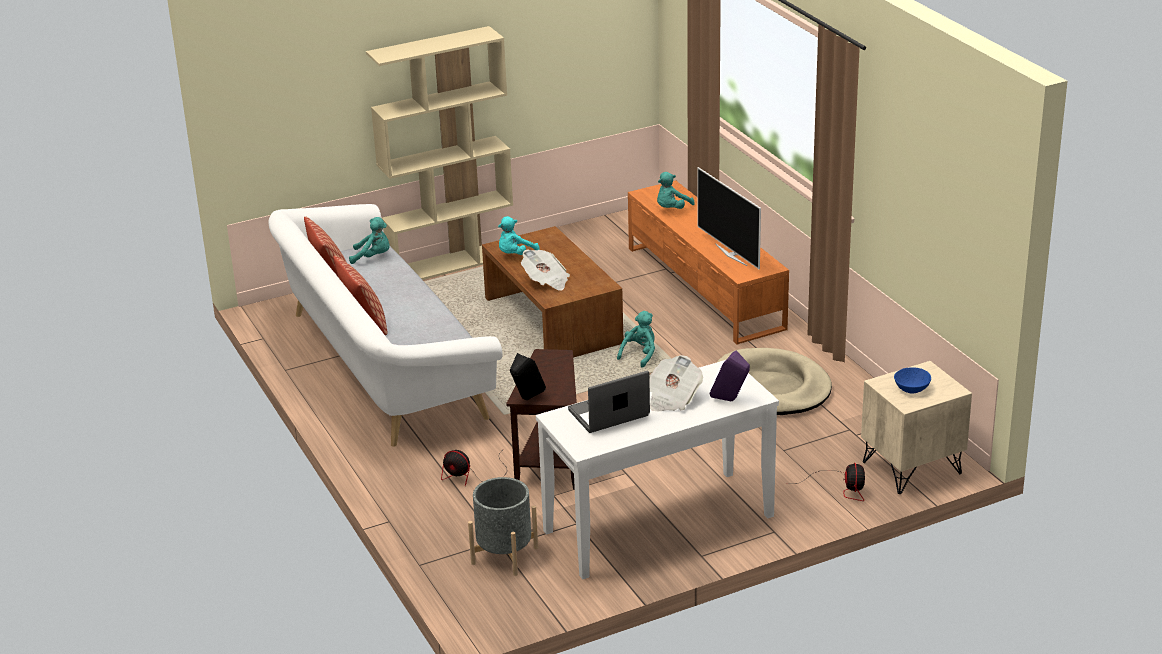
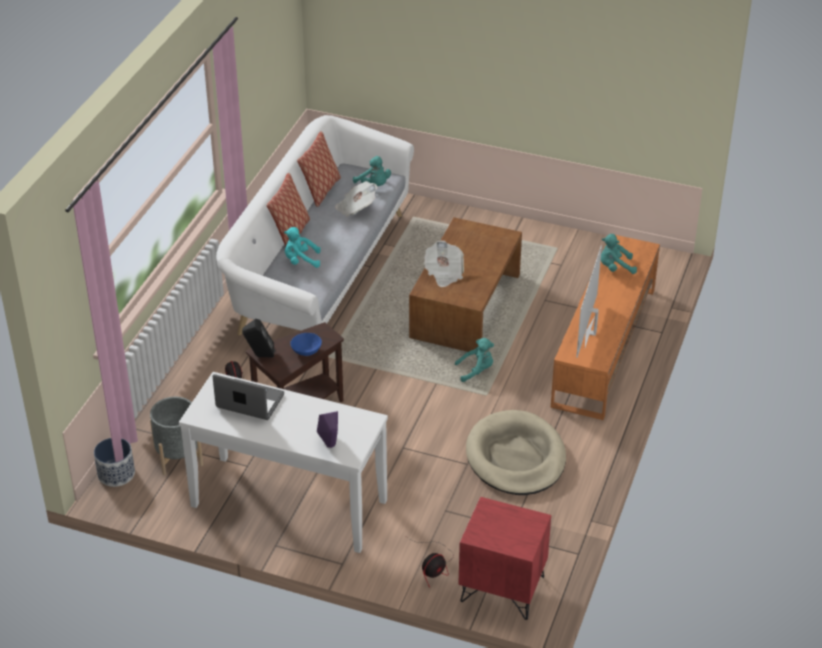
camera: 45 degrees right, 10 degrees up
beige bookcase [366,26,513,280] -> none
turquoise plush toy [498,216,540,255] -> turquoise plush toy moved to [284,227,321,268]
newspaper [649,355,703,411] -> newspaper moved to [335,181,378,217]
beige nightstand [861,361,972,494] -> red nightstand [458,497,551,620]
blue bowl [894,367,931,393] -> blue bowl moved to [290,333,322,356]
none -> planter [94,438,135,487]

